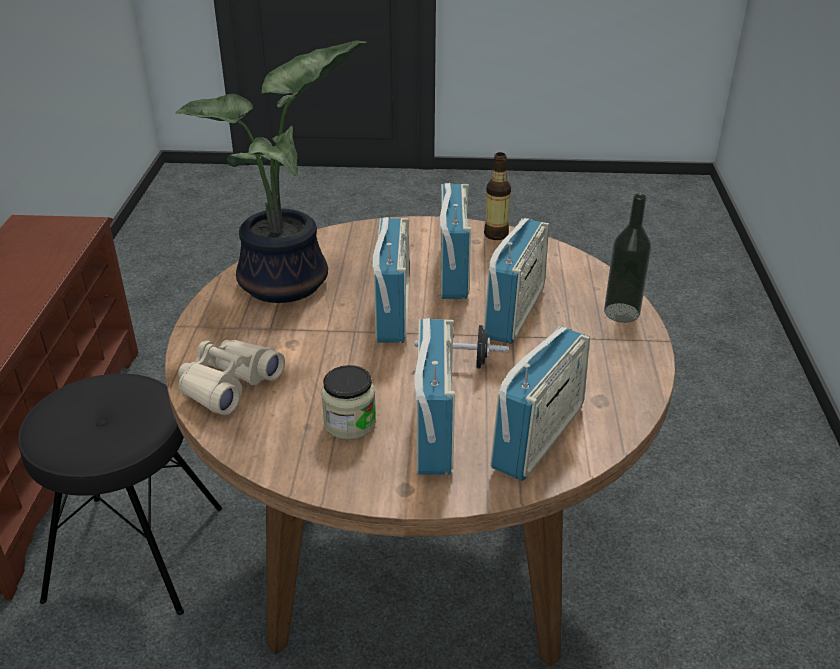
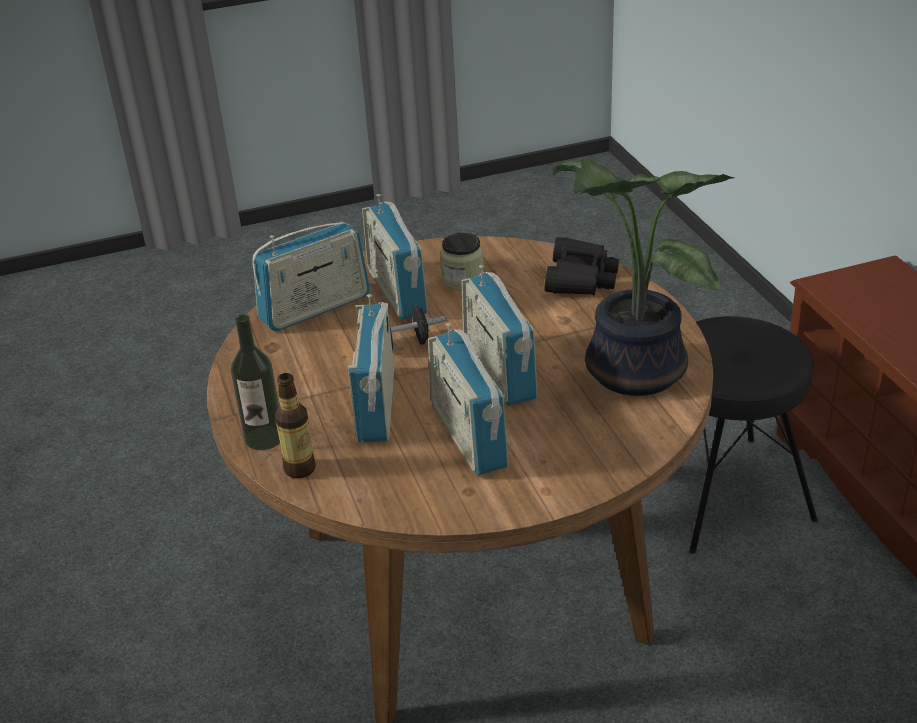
camera: 160 degrees right, 0 degrees up
beige binoculars [178,340,285,415] -> black binoculars [544,237,619,295]
bottle [484,152,511,240] -> bottle moved to [275,373,316,478]
radio [490,326,590,481] -> radio turned 135 degrees counterclockwise [253,222,370,331]

